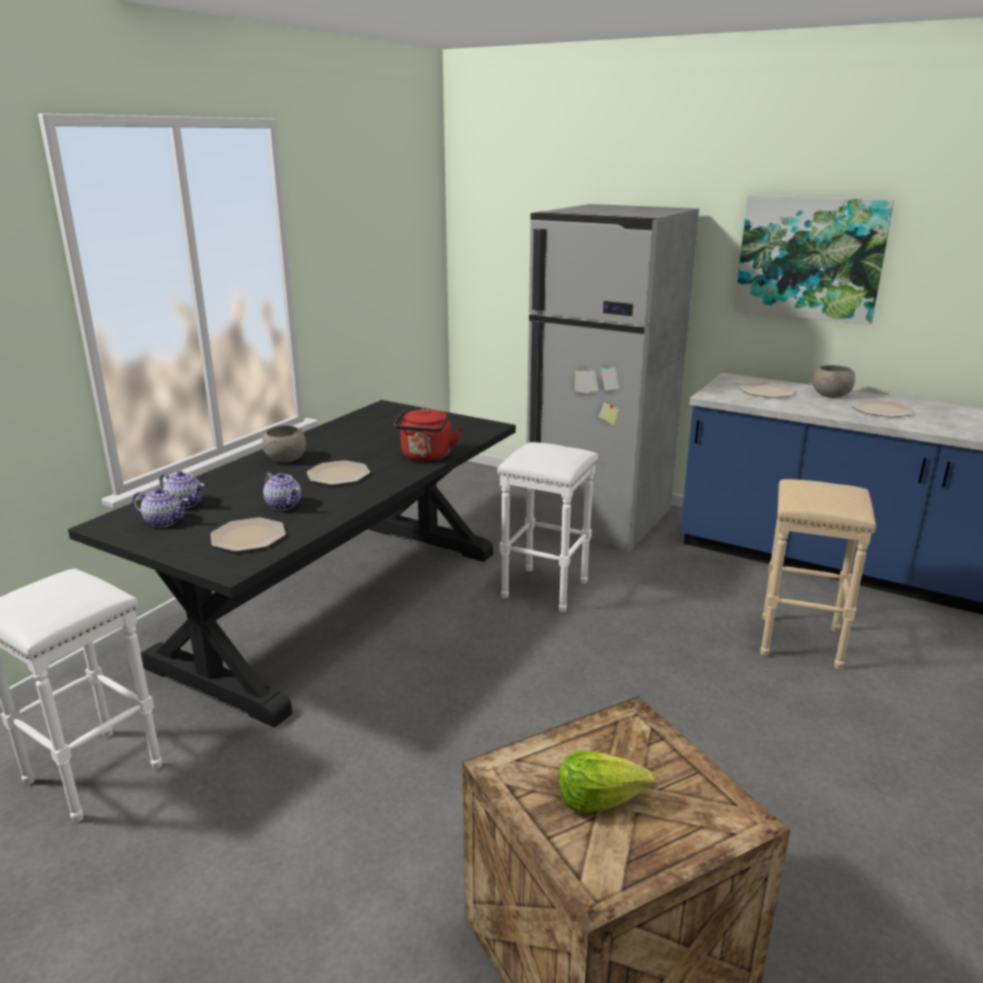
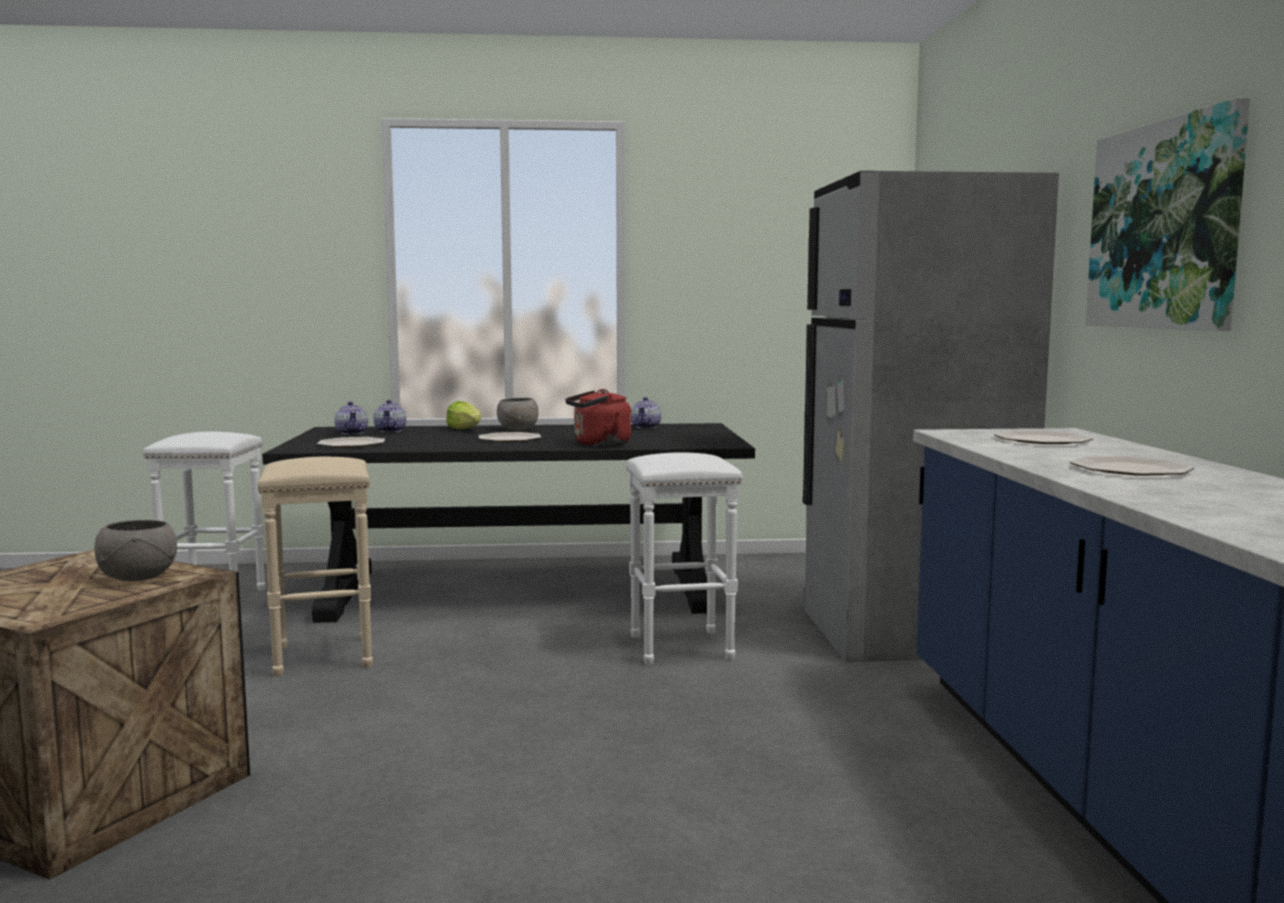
camera: 55 degrees right, 15 degrees down
teapot [263,472,301,510] -> teapot moved to [631,397,661,428]
lettuce [558,751,655,813] -> lettuce moved to [446,401,481,429]
beige stool [760,479,876,669] -> beige stool moved to [258,457,373,677]
grey bowl [813,365,855,398] -> grey bowl moved to [95,520,177,581]

